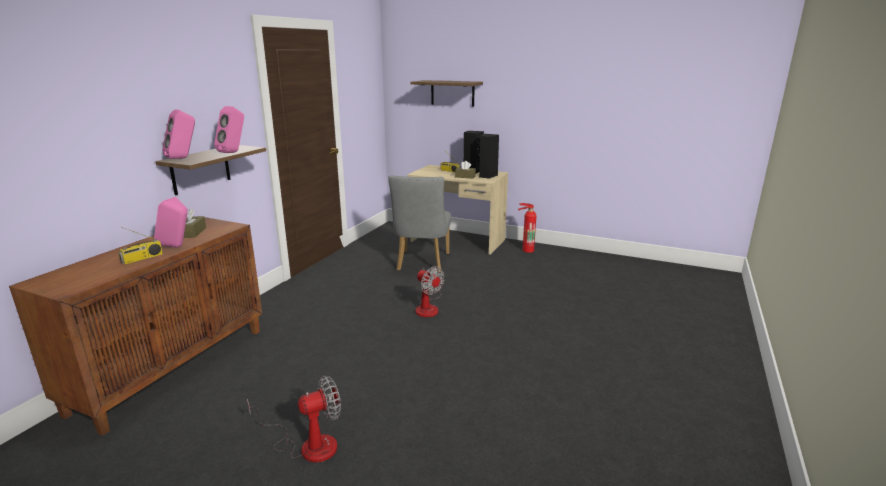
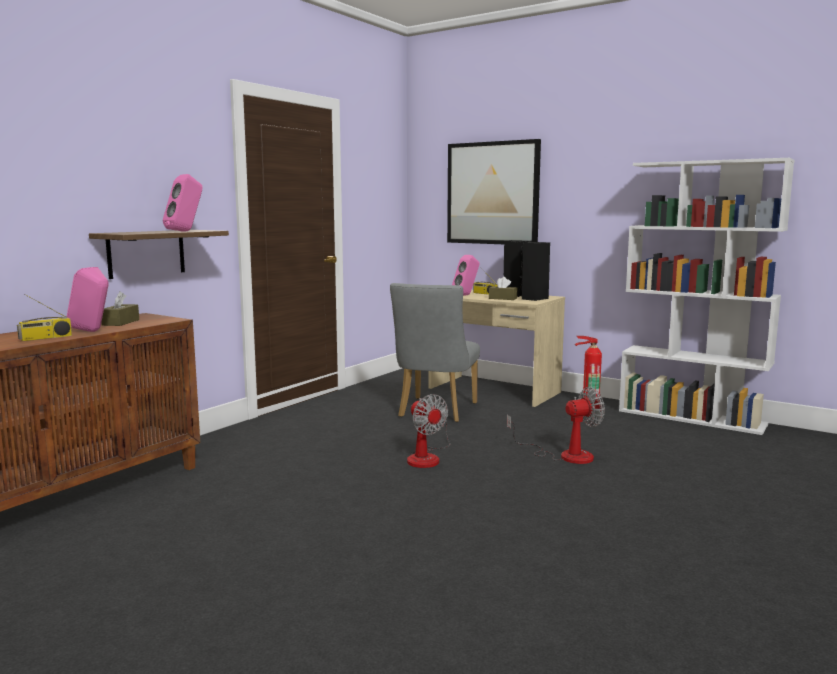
camera: 10 degrees right, 10 degrees down
pink speaker [162,109,195,159] -> pink speaker moved to [452,255,480,296]
fan [247,375,341,462] -> fan moved to [507,387,605,464]
shelf [411,80,483,107] -> picture [447,139,541,244]
none -> white bookcase [619,158,794,435]

